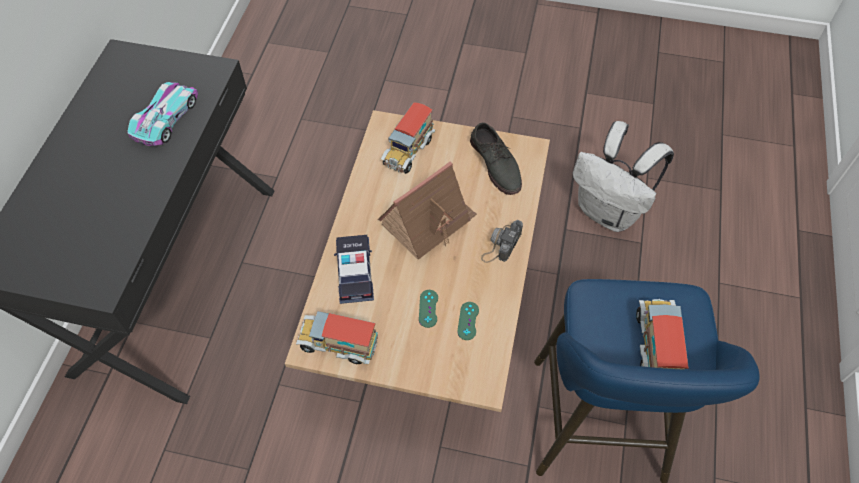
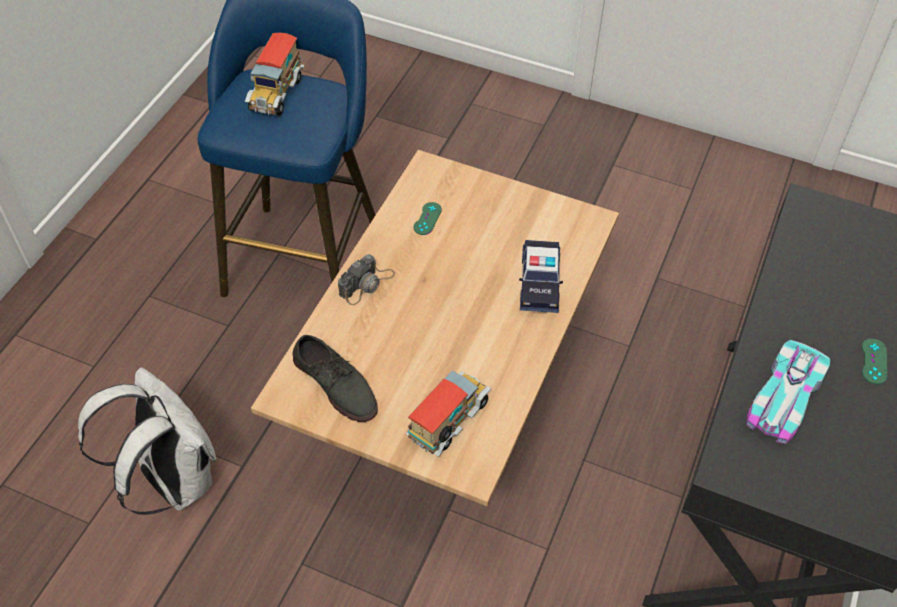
camera: 170 degrees left, 5 degrees down
toy truck [296,311,378,364] -> none
toy house [378,162,477,259] -> none
green game controller [419,290,438,328] -> green game controller moved to [862,338,887,385]
grey shoe [470,122,522,195] -> grey shoe turned 150 degrees clockwise [292,335,378,422]

